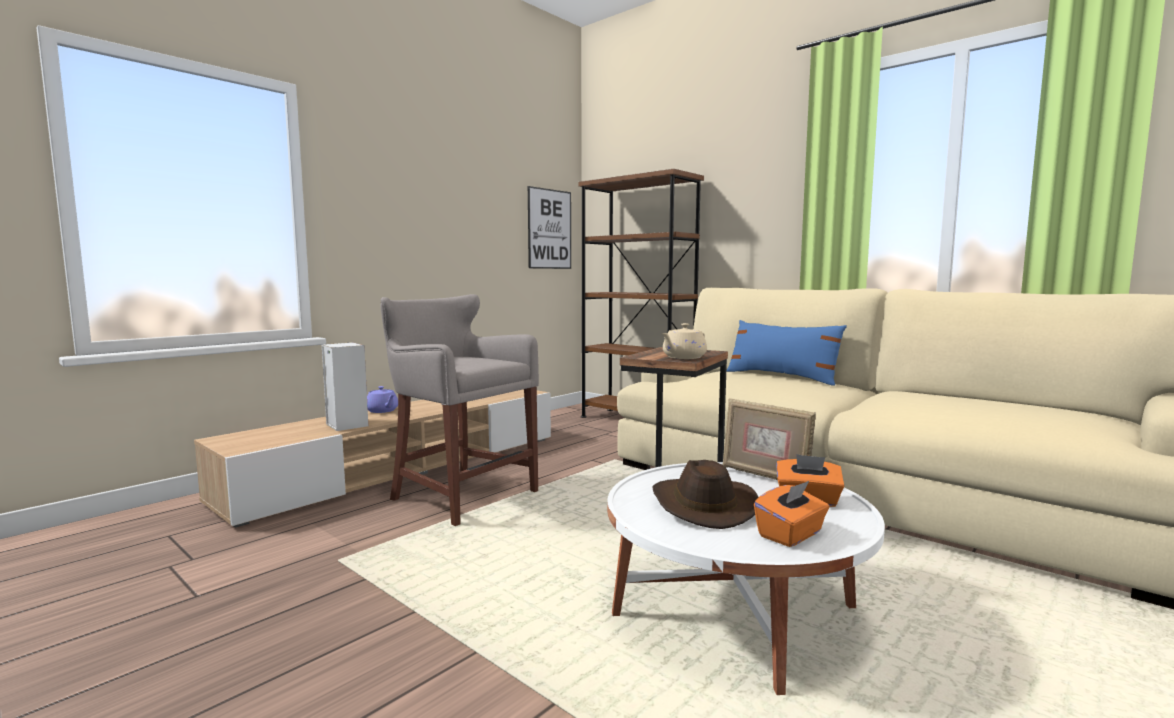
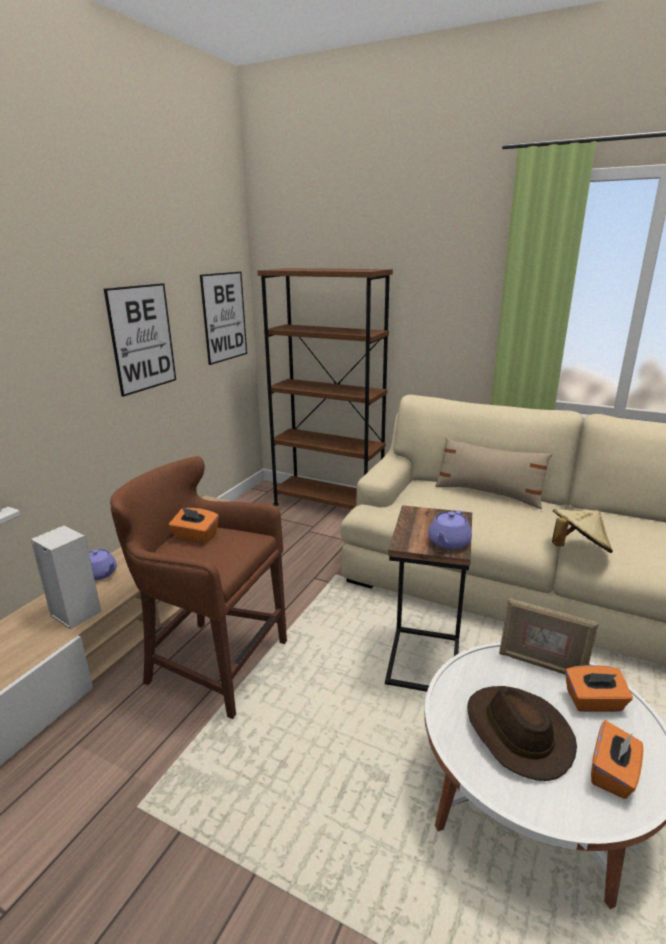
camera: 15 degrees left, 15 degrees up
grey stool [380,294,539,526] -> brown stool [110,456,287,719]
beige teapot [662,323,707,359] -> purple teapot [428,510,472,550]
blue pillow [726,320,847,386] -> beige pillow [435,437,552,509]
none -> picture [104,283,176,397]
none -> orange tissue box [169,508,219,544]
none -> beige hat [552,509,613,553]

